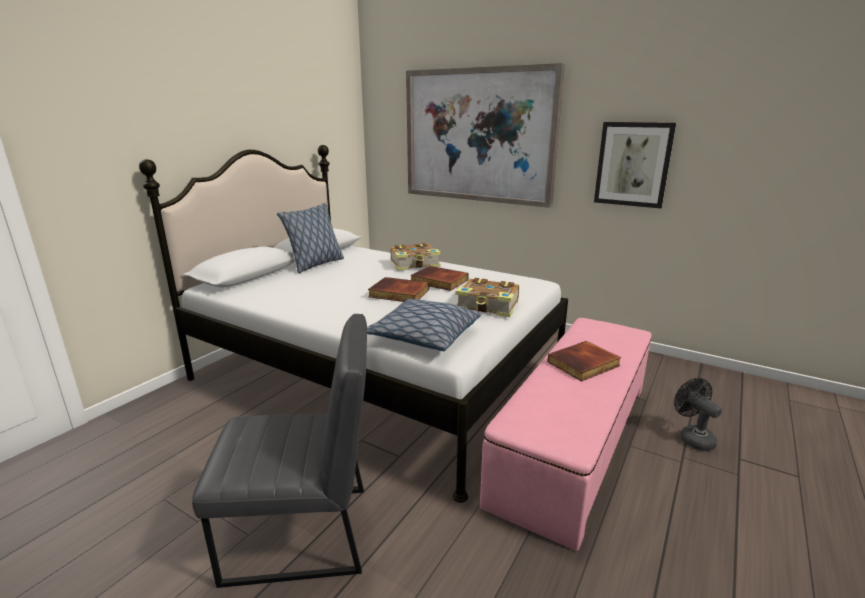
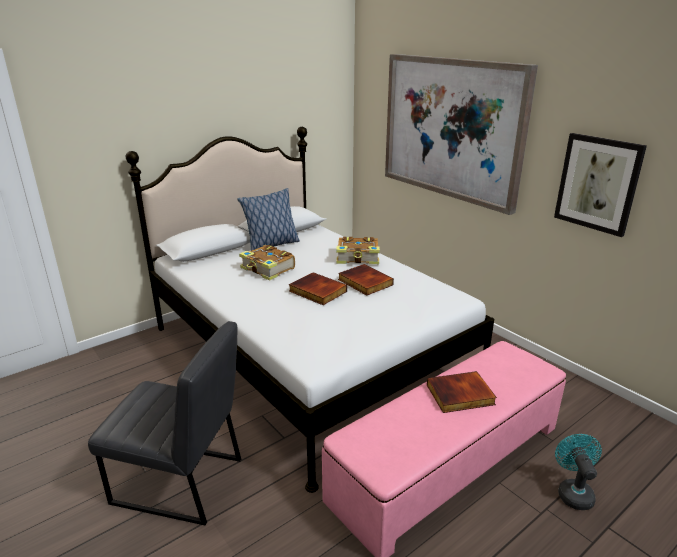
camera: 20 degrees right, 5 degrees up
pillow [367,299,481,351] -> none
book [455,278,519,317] -> book moved to [239,245,295,281]
black fan [674,378,722,451] -> turquoise fan [555,434,602,510]

